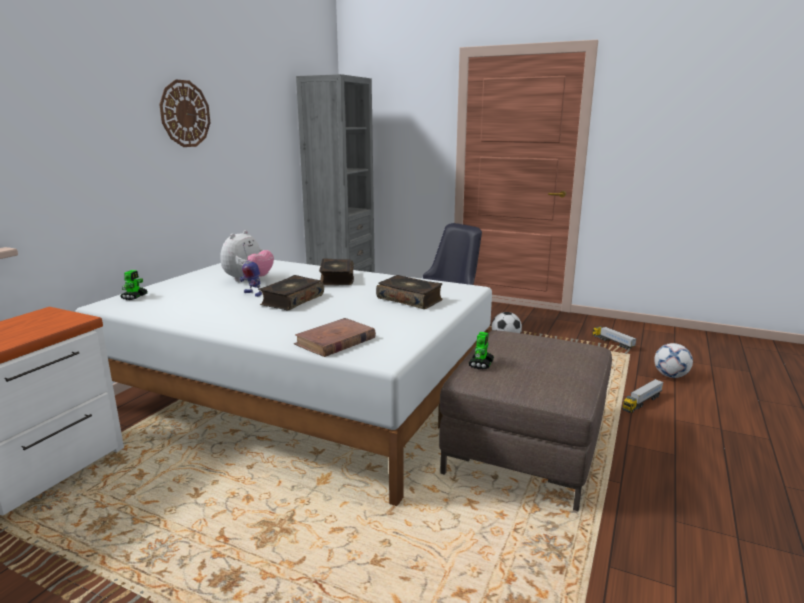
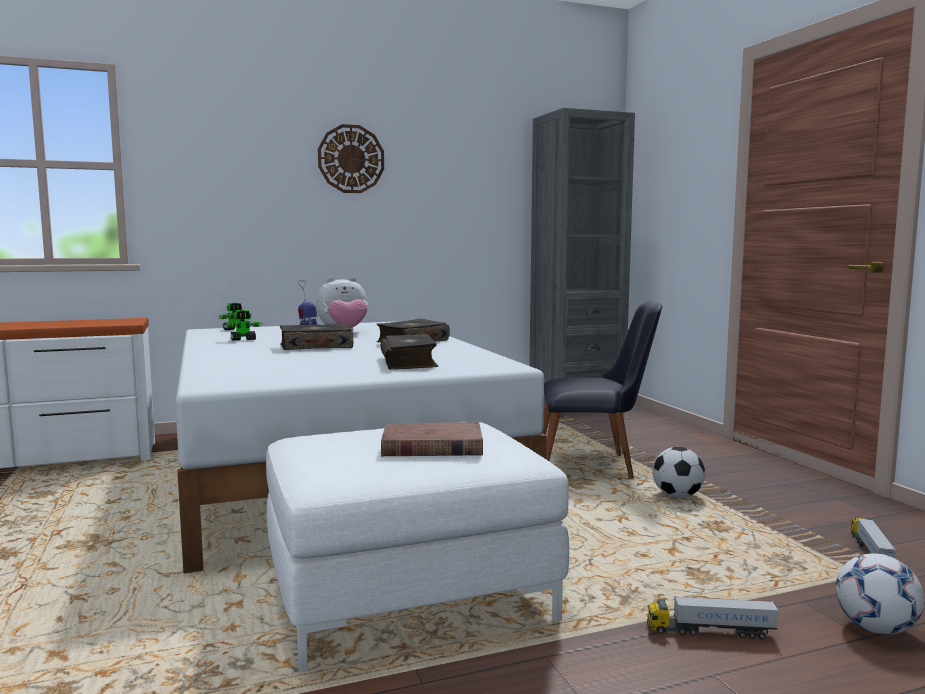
camera: 45 degrees right, 10 degrees down
brown book [294,318,376,357] -> brown book moved to [381,422,483,456]
brown ottoman [439,330,612,511] -> white ottoman [266,421,569,672]
toy robot [468,332,494,369] -> toy robot moved to [224,310,262,341]

